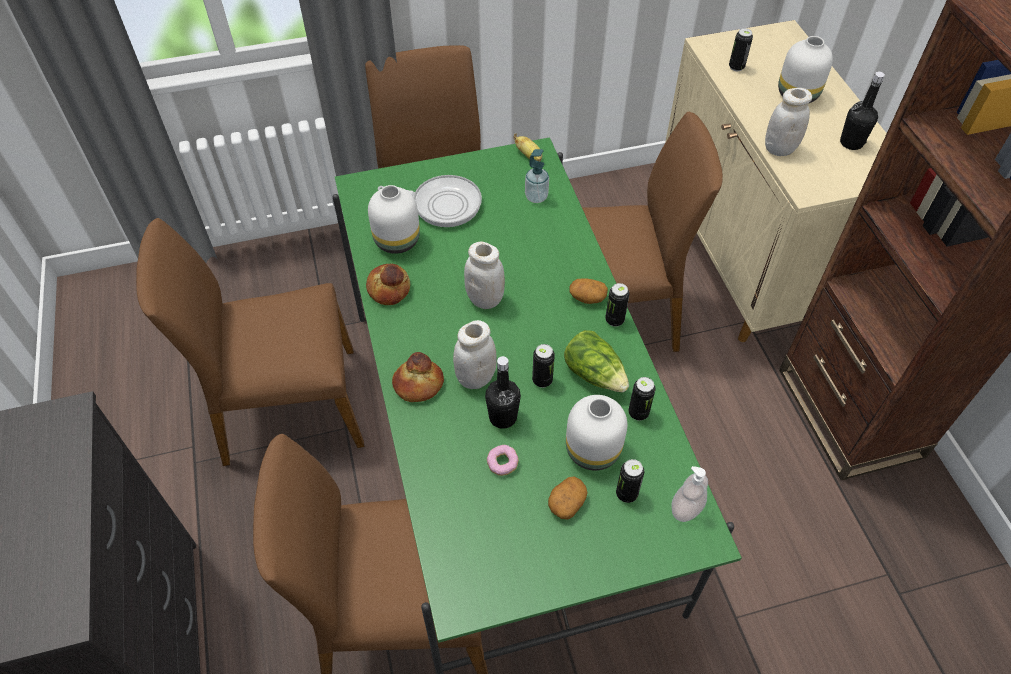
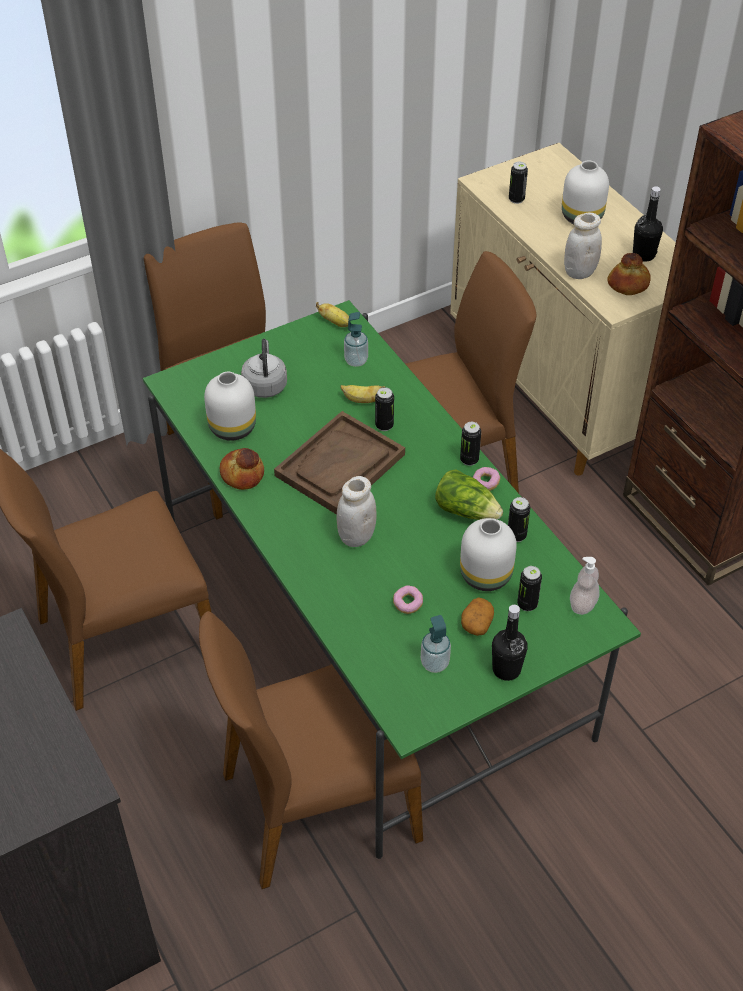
camera: 15 degrees left, 5 degrees down
frying pan [378,175,482,227] -> grey kettle [241,339,287,398]
bread [392,352,444,402] -> bread moved to [607,253,651,295]
white jar [464,242,505,309] -> brown tray [274,411,405,515]
black bottle [485,356,521,429] -> black bottle moved to [492,605,528,681]
can [532,344,555,388] -> can moved to [375,387,394,431]
potato [569,278,608,304] -> none
none -> banana [340,385,385,403]
none -> soap dispenser [421,615,451,673]
none -> donut [473,467,500,491]

